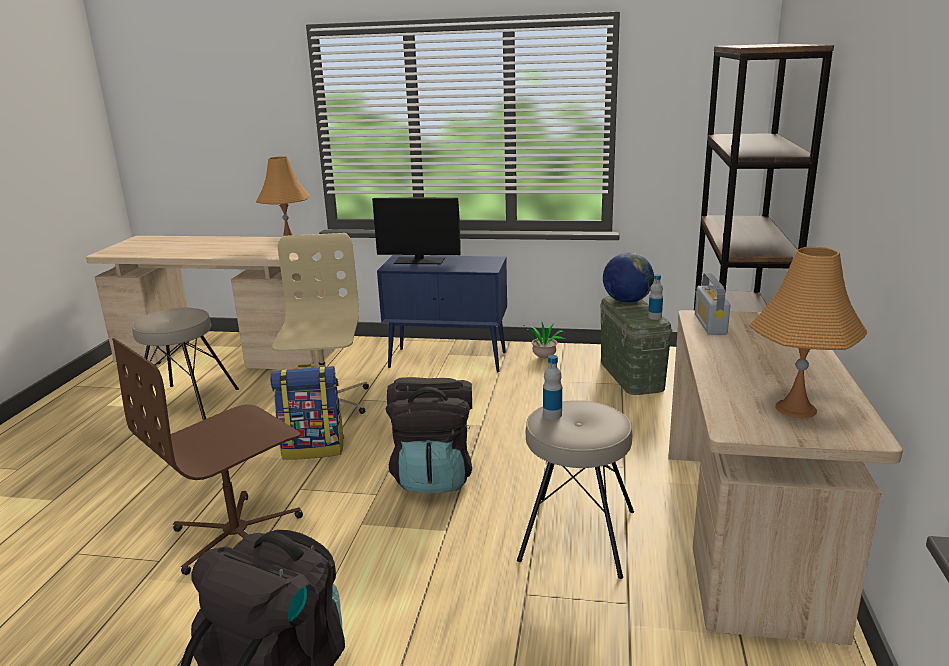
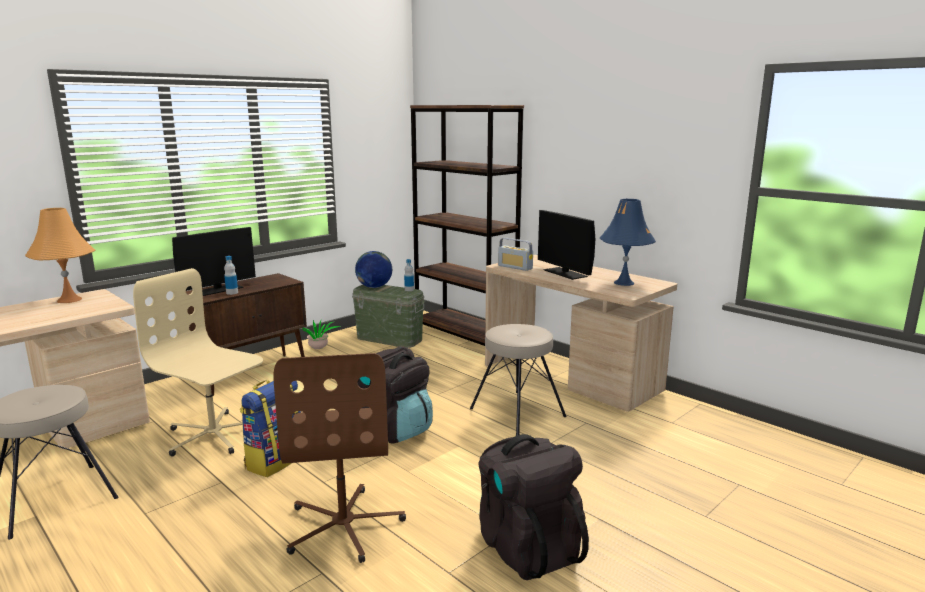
camera: 55 degrees left, 5 degrees down
blue cabinet [377,255,507,372] -> brown cabinet [186,273,307,396]
bottle [543,355,562,419] -> bottle moved to [224,256,238,295]
orange table lamp [749,247,868,418] -> blue table lamp [600,199,656,286]
none -> monitor [538,210,595,280]

